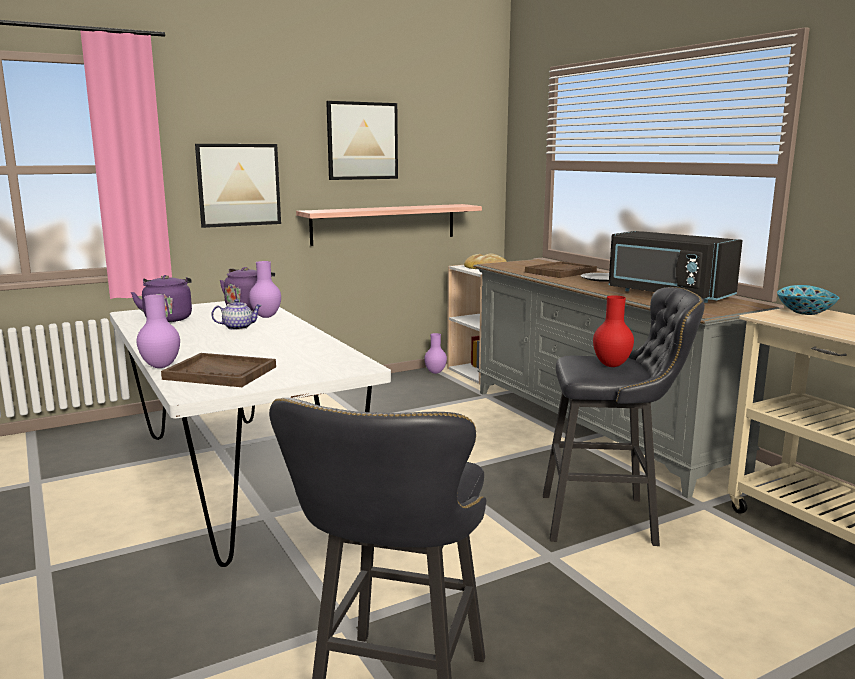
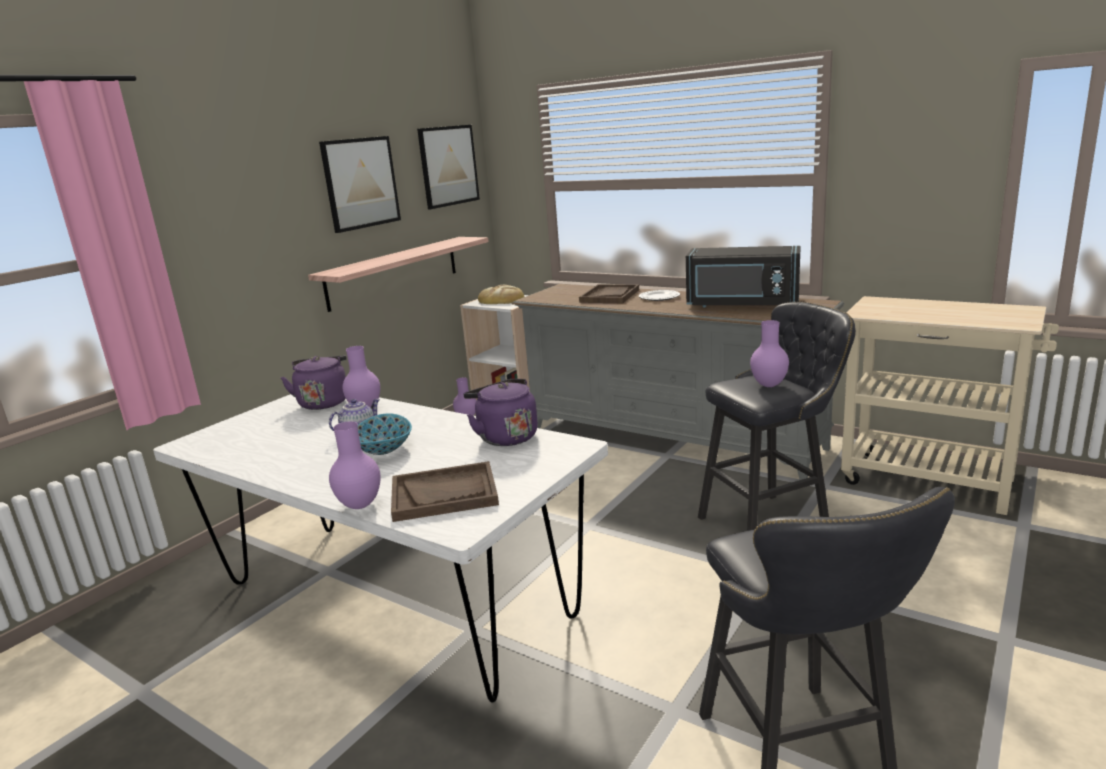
camera: 25 degrees left, 5 degrees up
purple kettle [131,275,192,322] -> purple kettle moved to [463,379,538,446]
picture [195,144,281,228] -> picture moved to [417,125,480,209]
red vase [593,295,634,367] -> purple vase [750,320,789,387]
bowl [777,285,839,315] -> bowl moved to [358,413,412,455]

